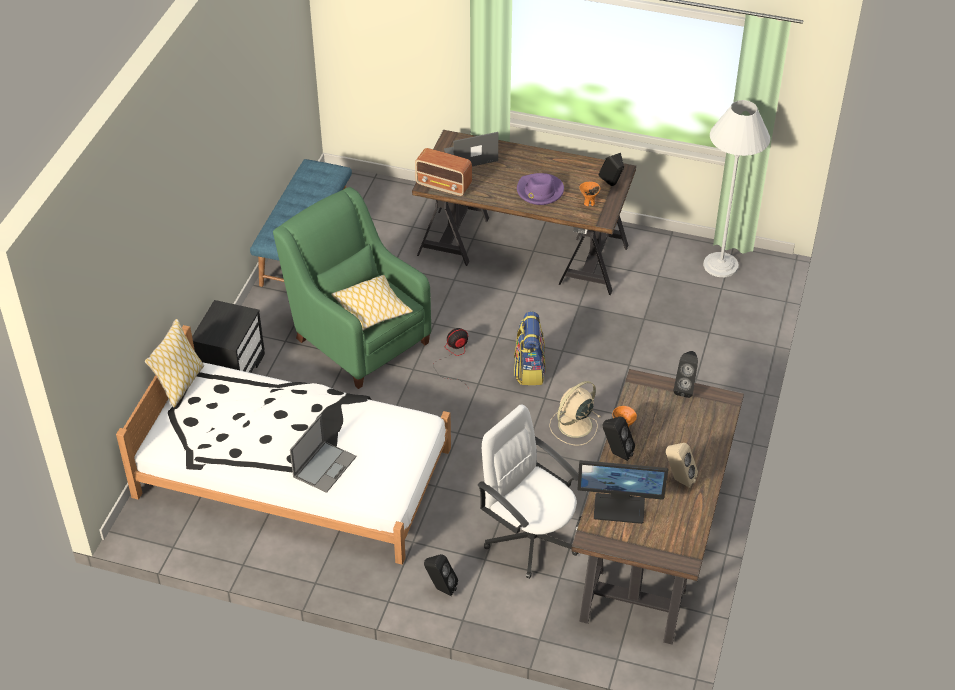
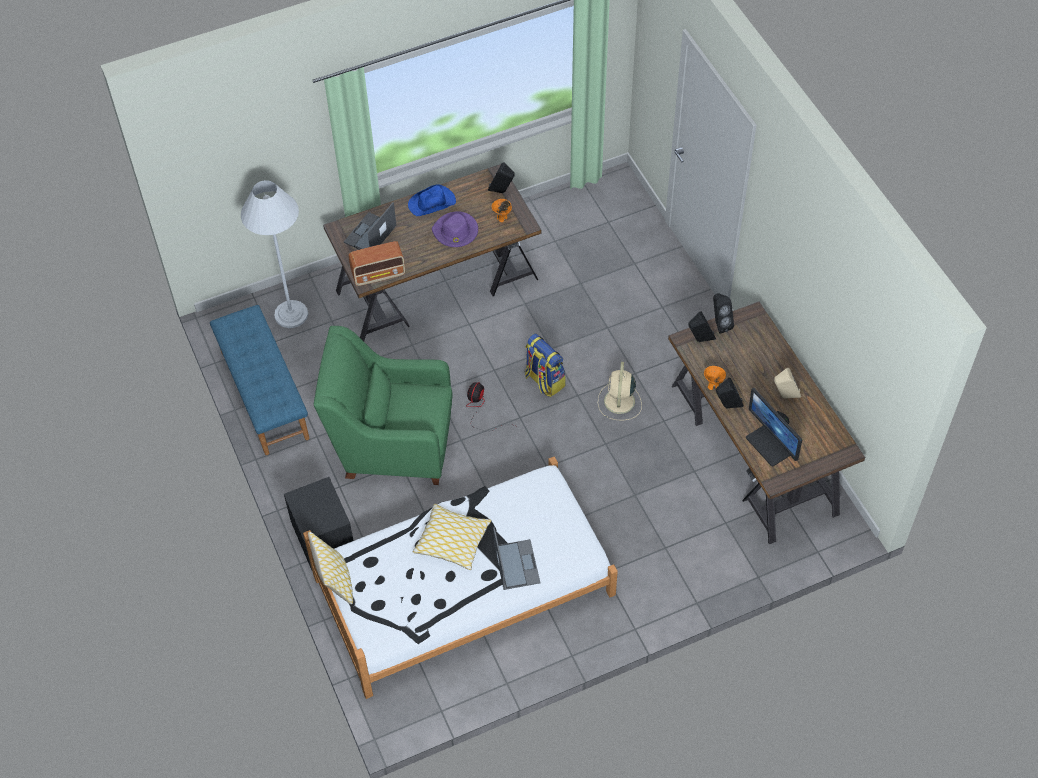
camera: 40 degrees left, 10 degrees up
pillow [331,275,413,330] -> pillow moved to [413,504,491,570]
black speaker [424,554,458,596] -> black speaker moved to [689,311,716,342]
white office chair [478,404,578,579] -> none
monitor [577,460,668,524] -> monitor turned 90 degrees clockwise [746,388,802,466]
white floor lamp [703,100,770,277] -> white floor lamp moved to [241,180,308,328]
none -> blue hat [408,184,456,216]

